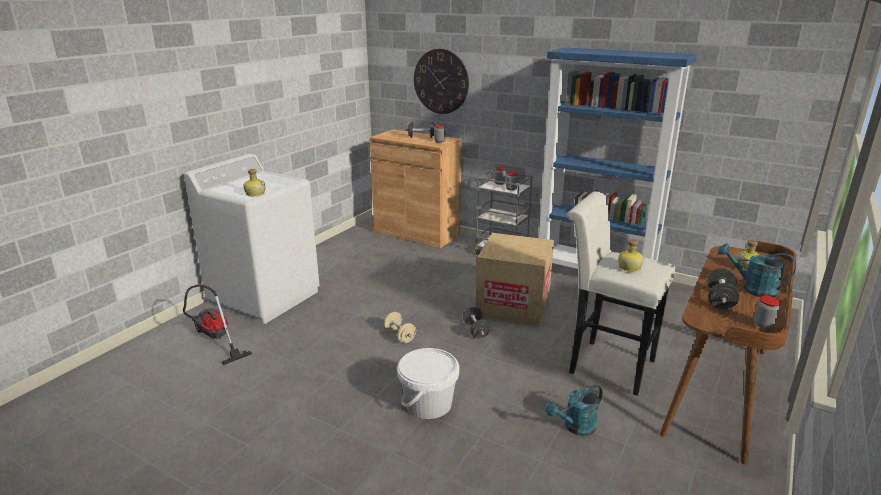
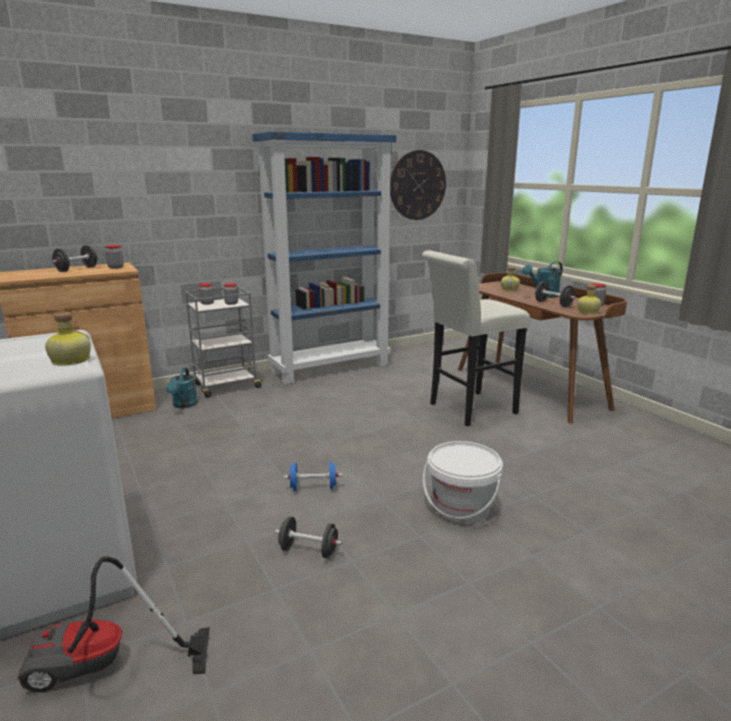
camera: 60 degrees left, 5 degrees down
beige dumbbell [384,312,416,343] -> blue dumbbell [283,461,343,491]
wall clock [414,49,469,114] -> wall clock moved to [390,150,446,220]
black dumbbell [463,307,491,339] -> black dumbbell moved to [275,516,342,559]
cardboard box [476,233,554,326] -> none
turquoise watering can [546,384,603,436] -> turquoise watering can moved to [166,368,198,408]
bottle [618,239,644,272] -> bottle moved to [577,285,601,314]

